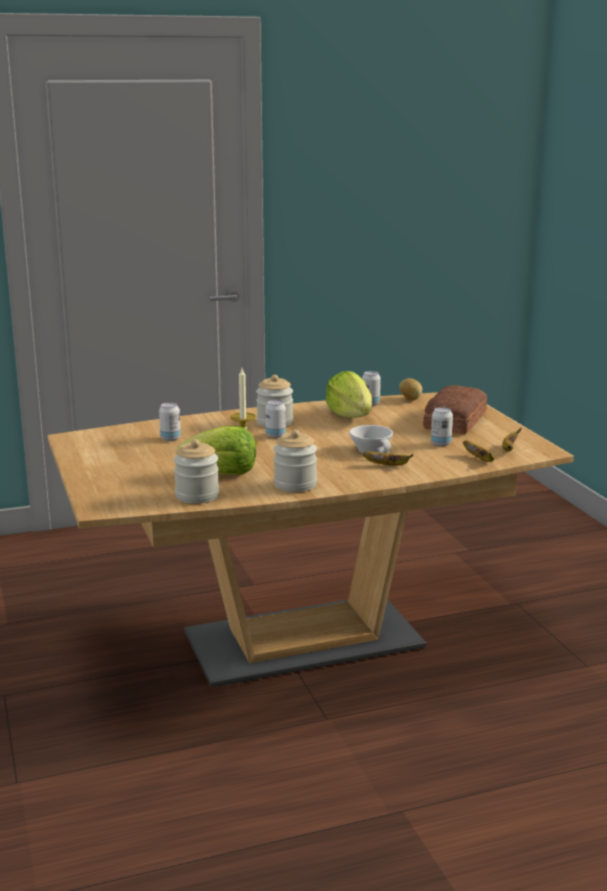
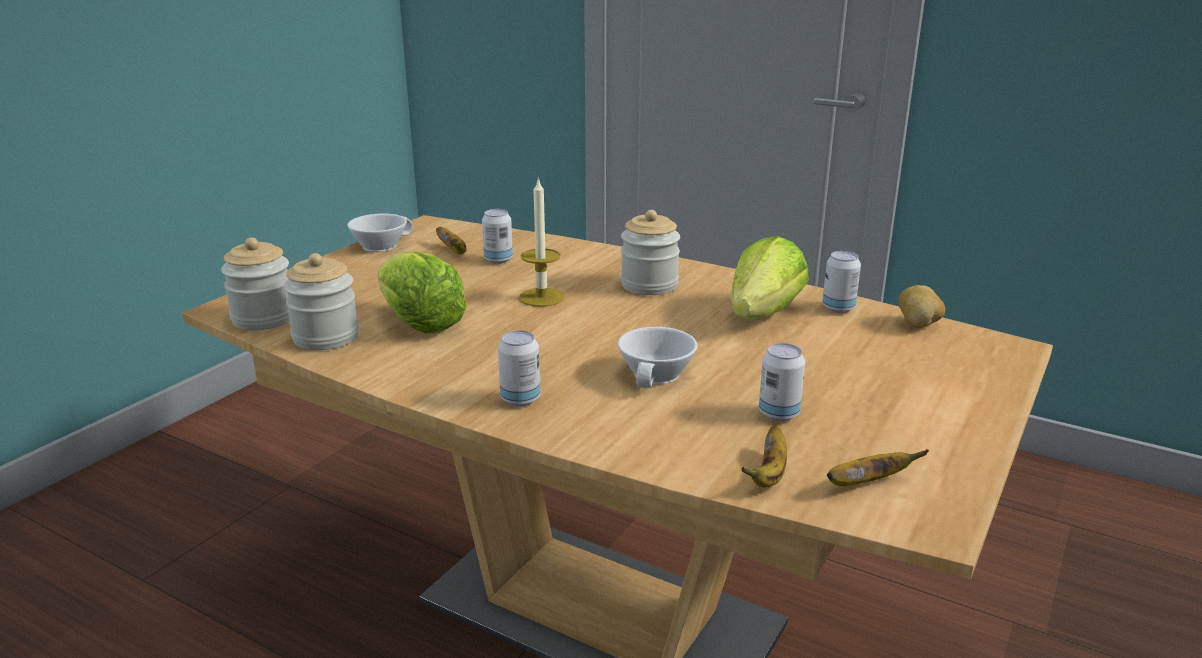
camera: 50 degrees right, 5 degrees up
can [265,400,286,438] -> can moved to [498,330,540,406]
jar [274,430,317,492] -> jar moved to [221,237,290,330]
banana [363,452,413,466] -> banana moved to [436,227,467,255]
bread [423,385,487,434] -> none
none -> white cup [348,214,412,252]

